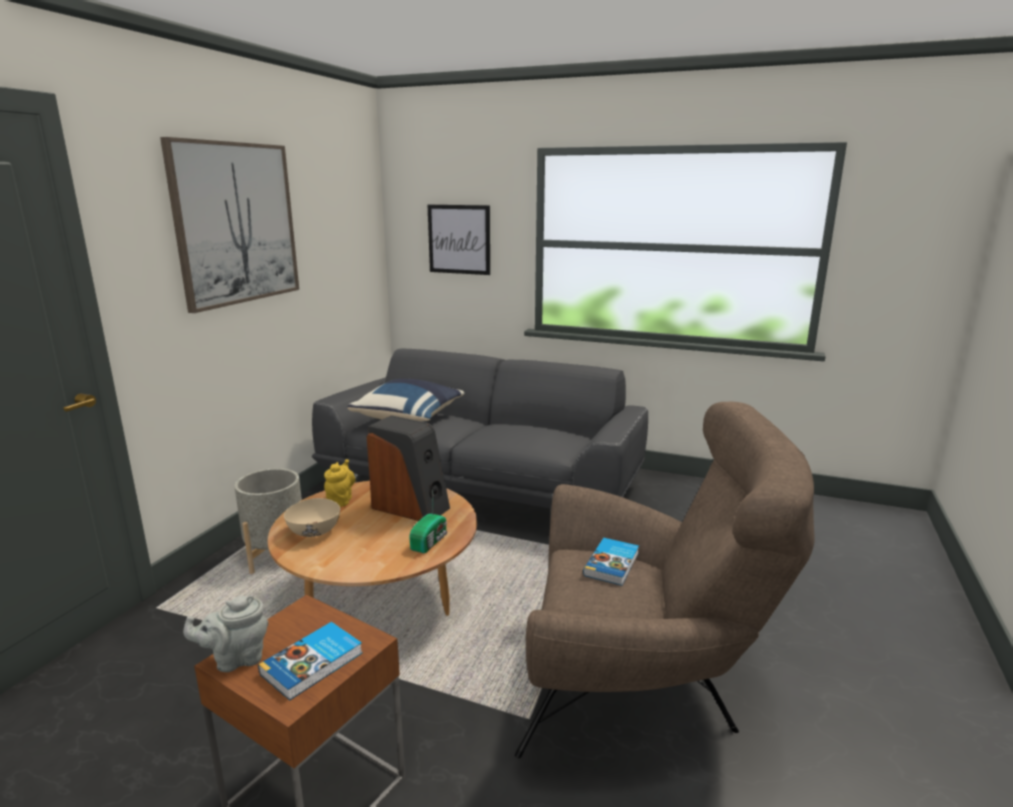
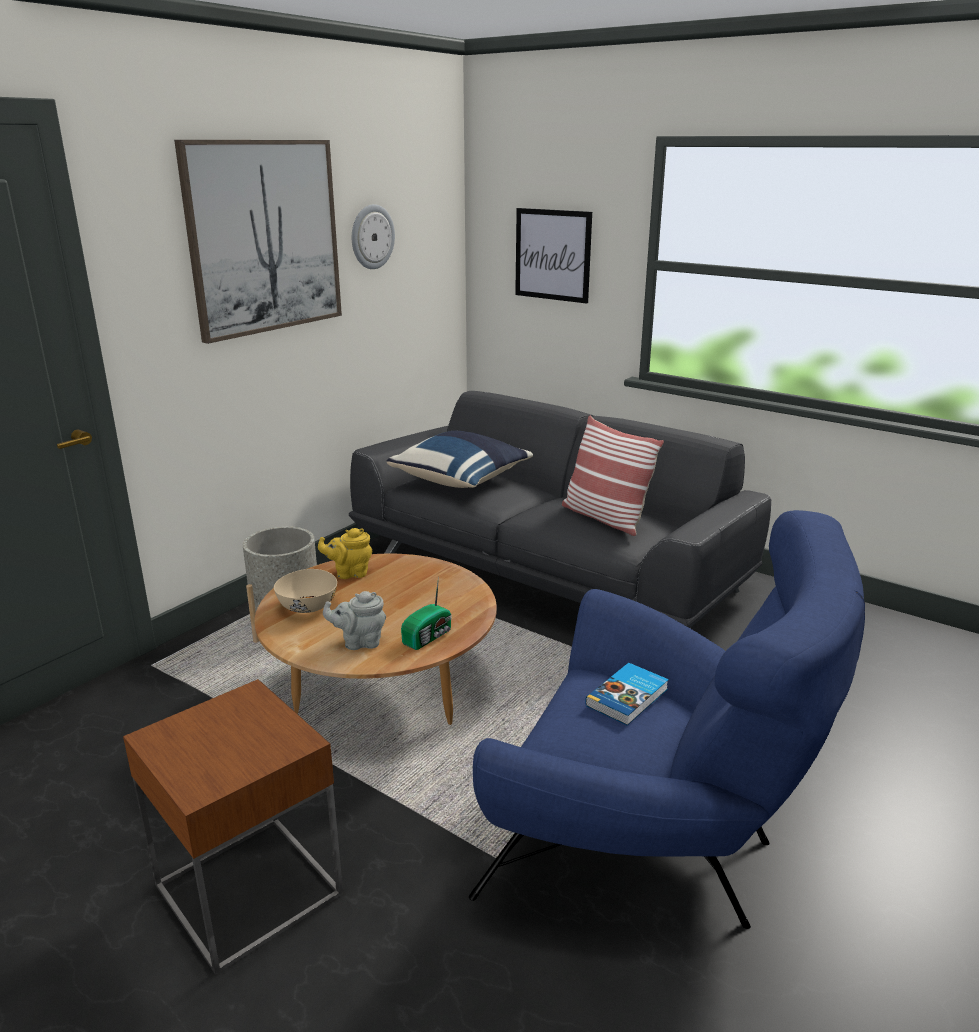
camera: 15 degrees right, 5 degrees up
grey teapot [183,595,268,672] -> grey teapot moved to [323,591,386,650]
book [258,622,363,701] -> none
yellow teapot [324,459,355,507] -> yellow teapot turned 120 degrees counterclockwise [318,528,372,579]
speaker [367,415,450,521] -> none
brown armchair [515,402,815,758] -> blue armchair [469,510,865,929]
none -> wall clock [352,204,395,269]
none -> pillow [562,416,664,536]

